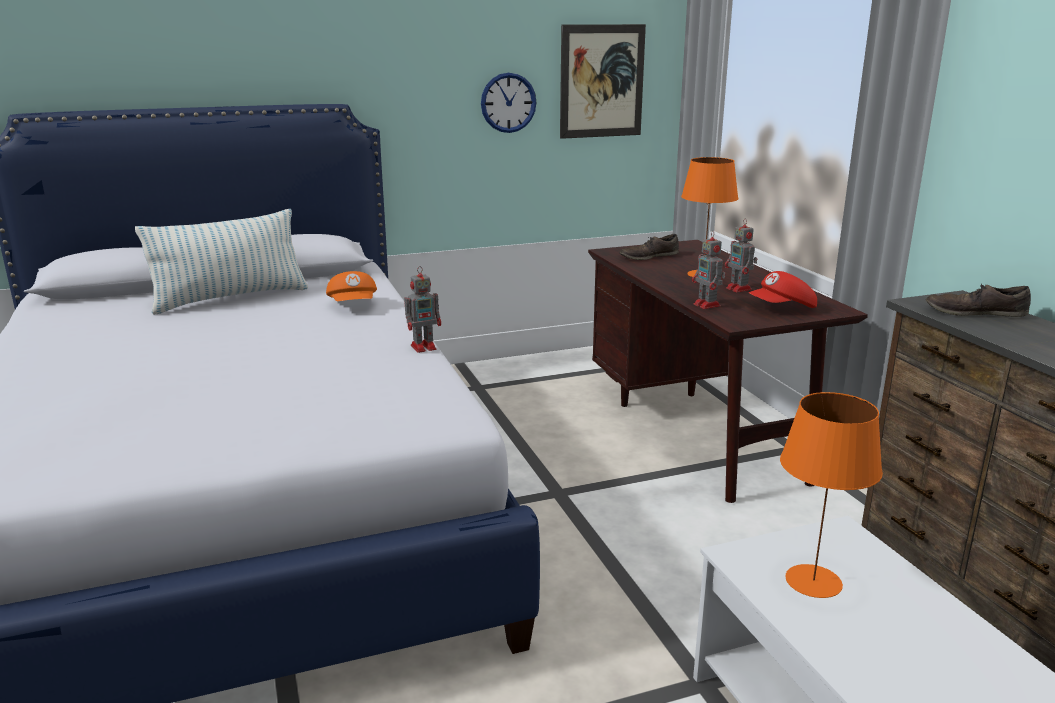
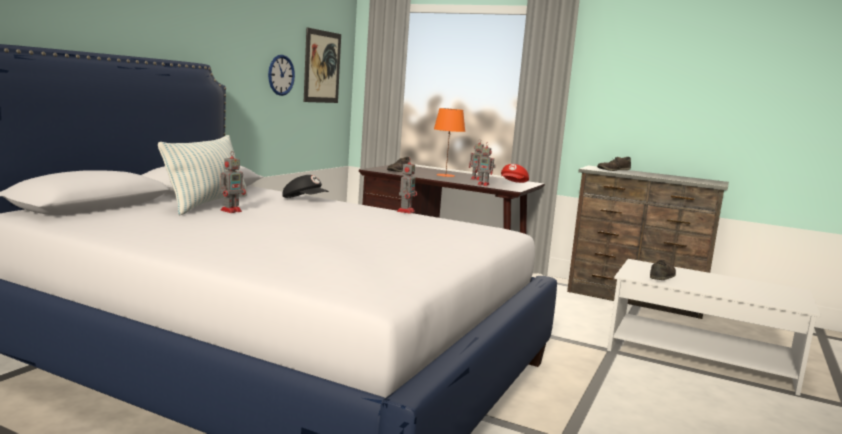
camera: 45 degrees left, 10 degrees down
orange cap [326,271,377,301] -> black cap [282,175,329,198]
orange table lamp [780,392,883,598] -> brown shoe [650,260,676,280]
none -> toy robot [220,151,246,213]

